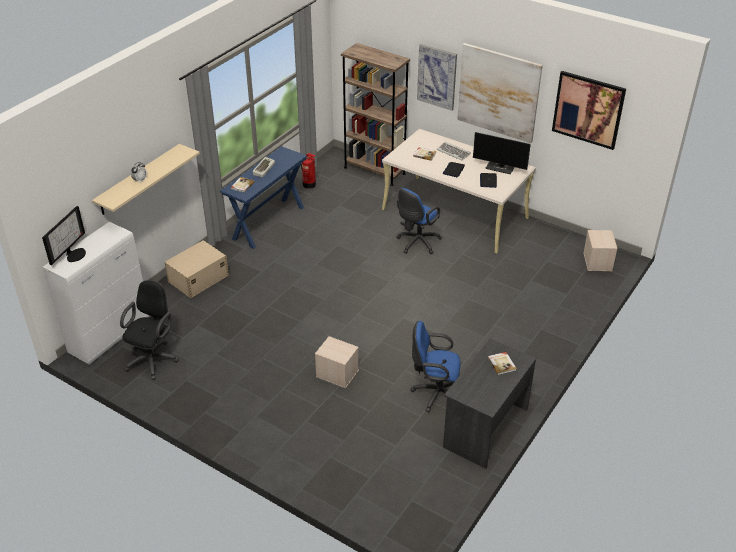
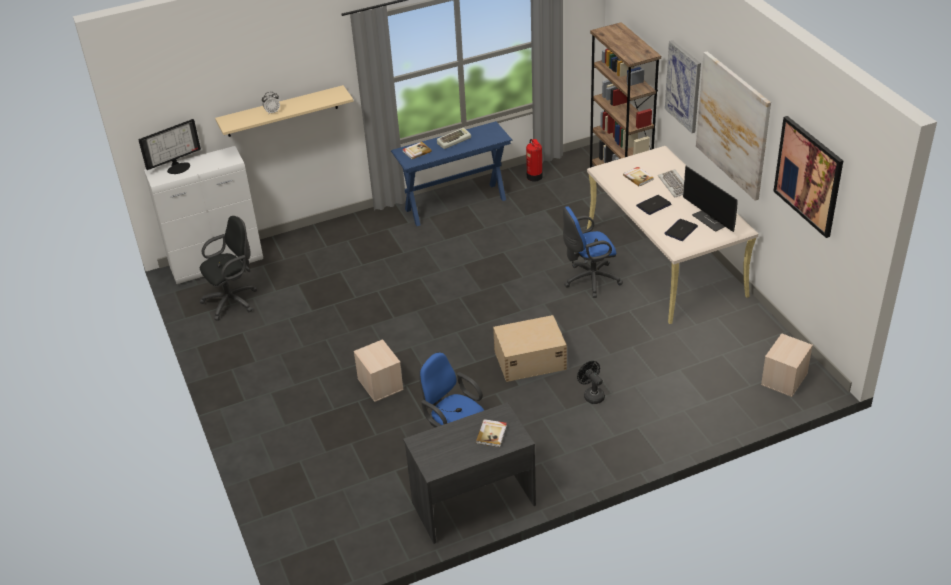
camera: 35 degrees right, 0 degrees up
beige storage box [165,240,229,298] -> beige storage box moved to [493,315,567,382]
none -> black fan [577,361,605,404]

